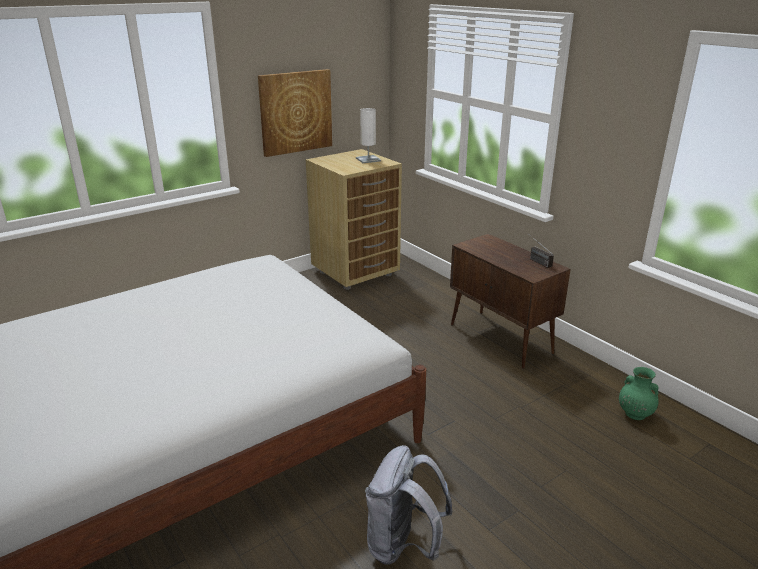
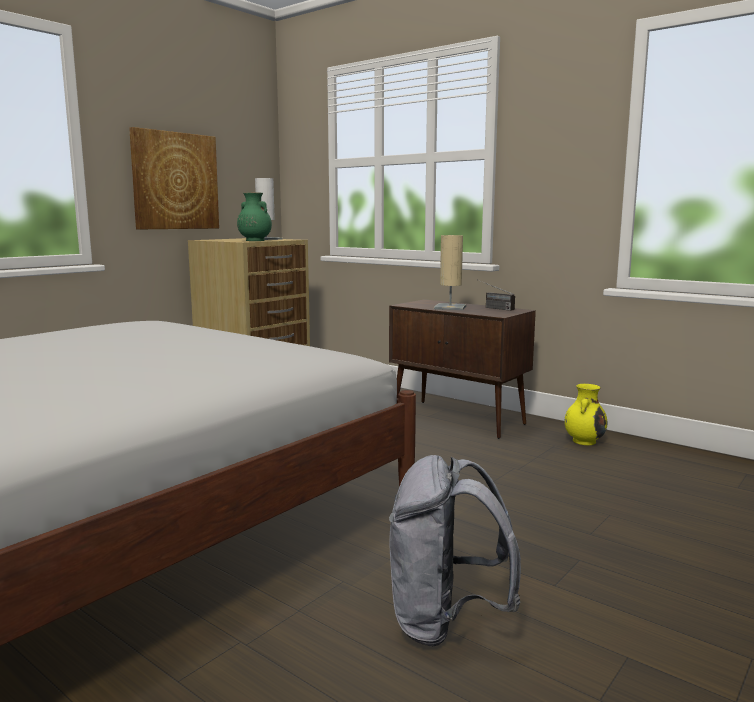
camera: 15 degrees left, 15 degrees down
green vase [619,367,659,420] -> green vase moved to [237,192,272,241]
none -> beige table lamp [434,235,466,310]
none -> yellow vase [565,384,607,445]

